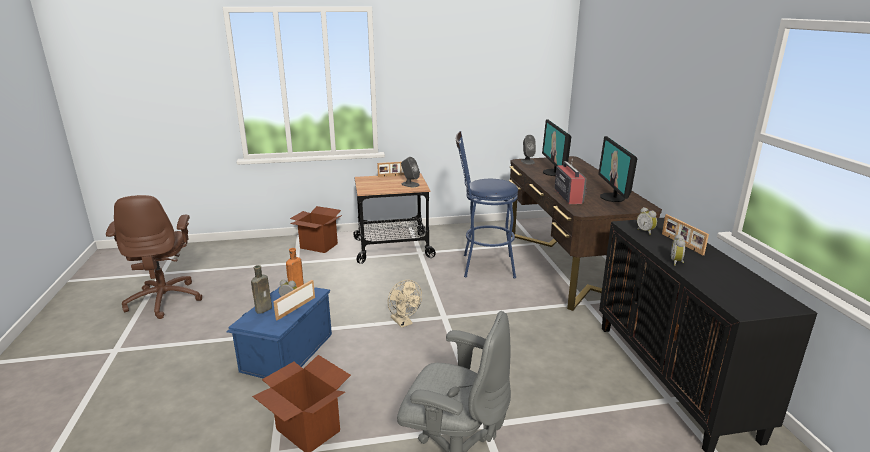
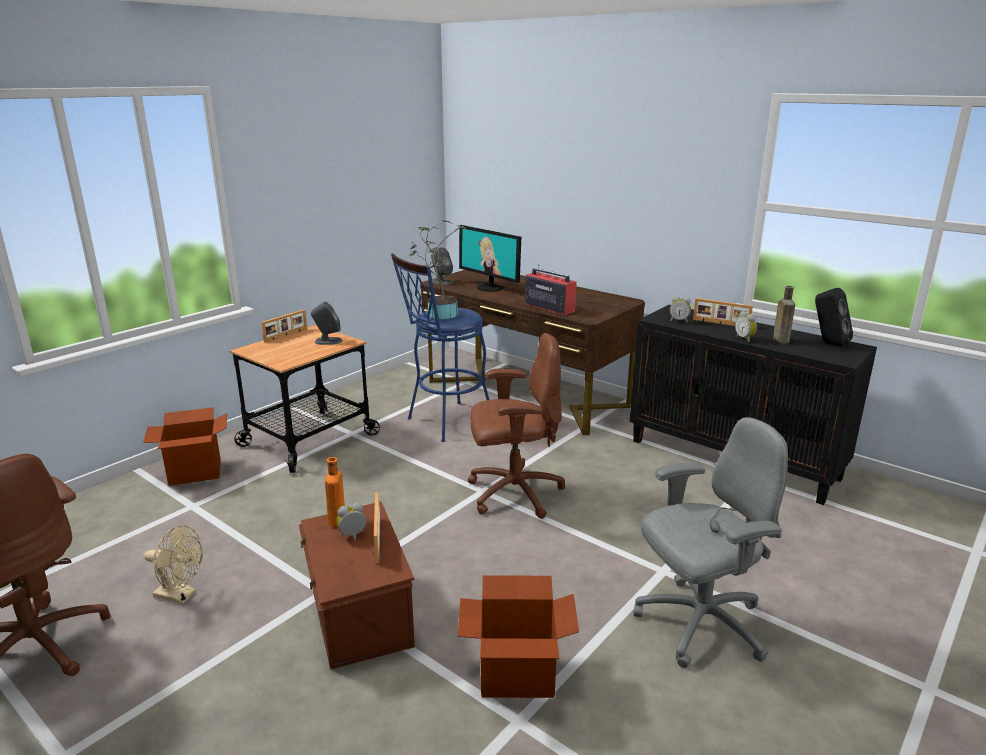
camera: 40 degrees left, 0 degrees up
blue storage box [226,287,332,378] -> brown storage box [299,502,415,669]
brown bottle [251,265,272,314] -> brown bottle moved to [773,286,795,344]
beige fan [388,280,422,328] -> beige fan moved to [144,525,203,604]
monitor [598,136,637,202] -> none
none -> potted plant [410,220,467,319]
none -> brown office chair [468,333,565,519]
none -> black speaker [815,288,853,347]

